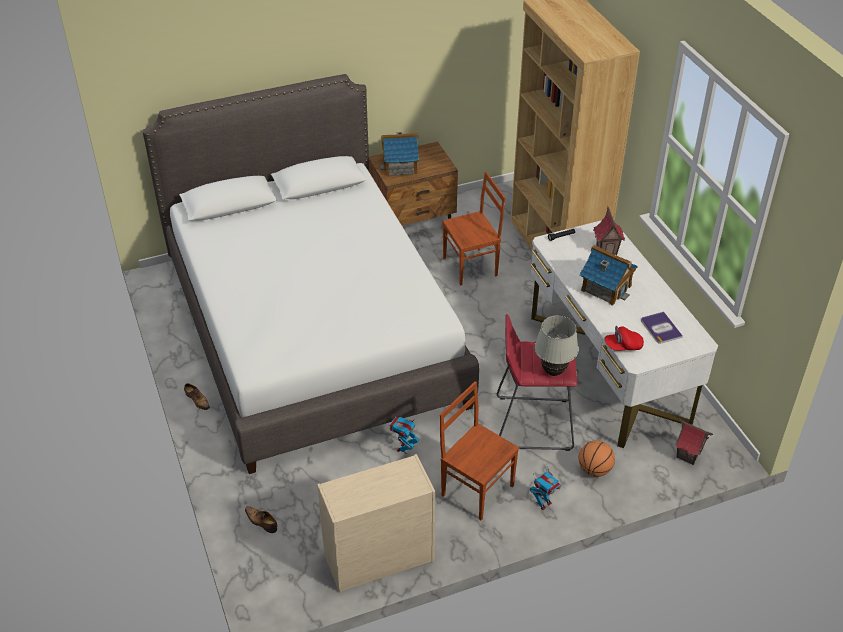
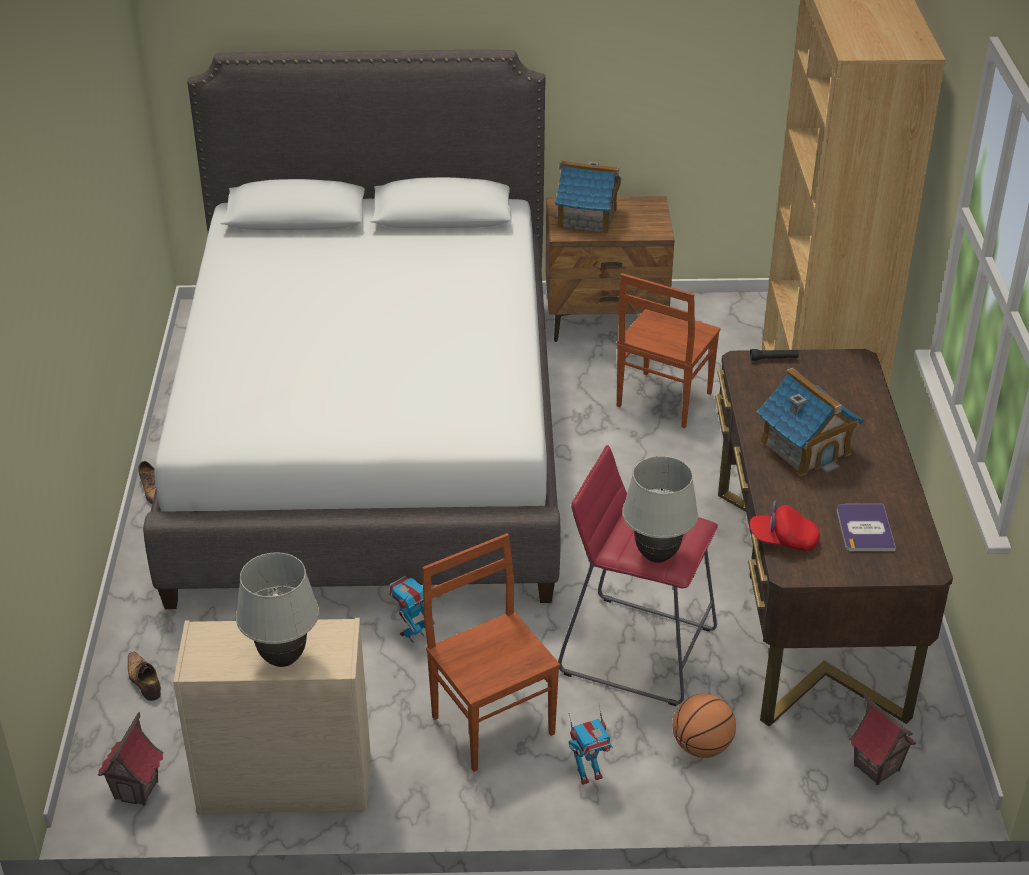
camera: 20 degrees right, 5 degrees down
brown chair [442,172,505,286] -> brown chair turned 120 degrees clockwise [617,273,721,428]
white desk [530,220,718,448] -> brown desk [715,349,953,726]
toy house [593,207,625,255] -> toy house moved to [98,712,163,806]
none -> white table lamp [236,552,319,667]

